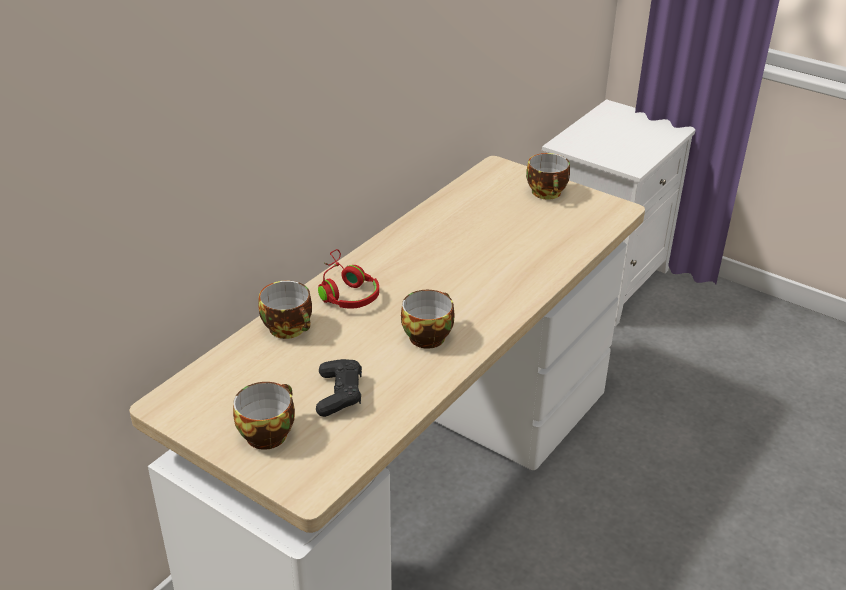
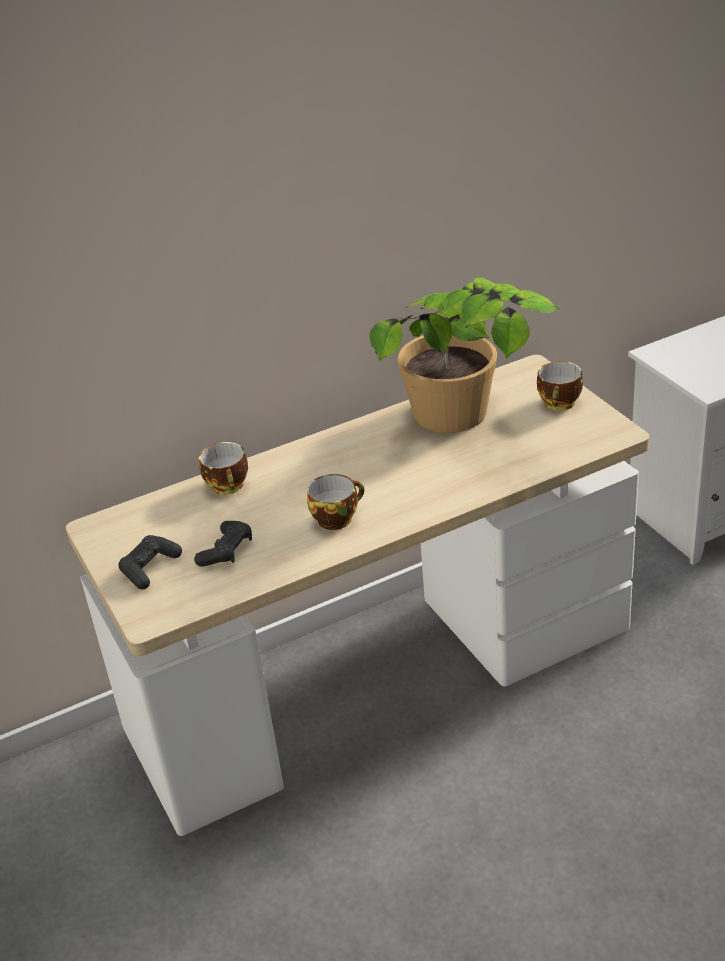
camera: 30 degrees right, 0 degrees up
cup [233,382,295,450] -> black game controller [118,535,182,589]
red headphones [318,249,379,309] -> none
none -> potted plant [369,277,560,433]

